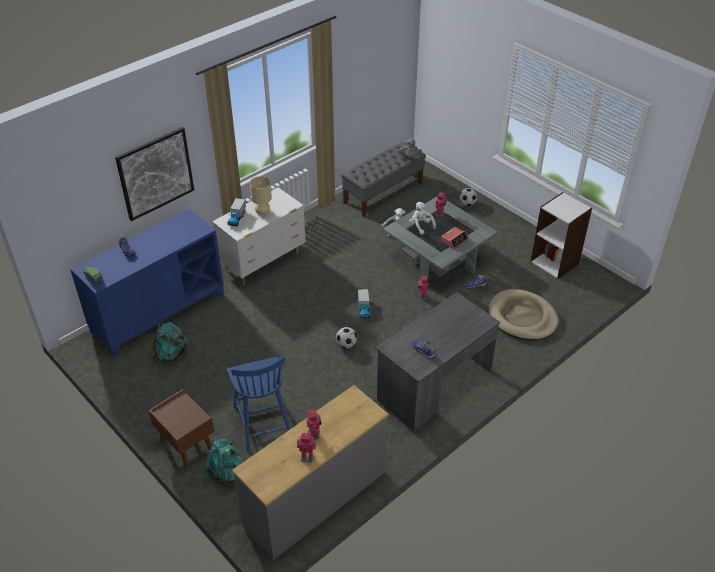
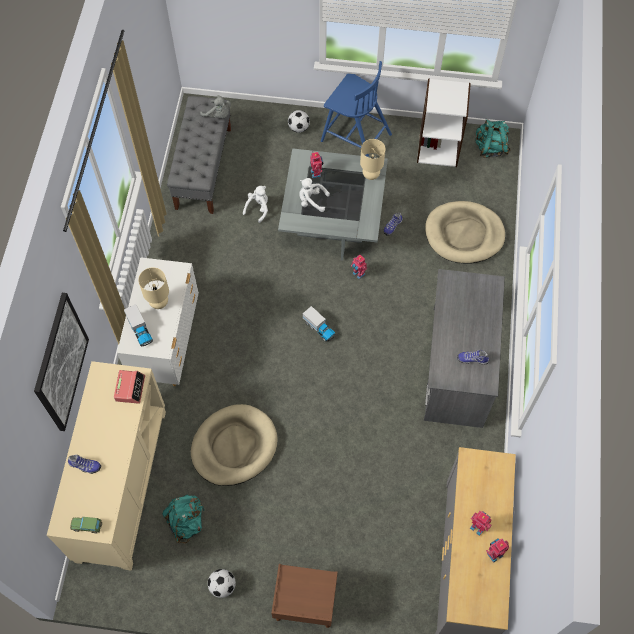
camera: 40 degrees left, 20 degrees up
blue cabinet [70,209,224,357] -> beige cabinet [47,361,166,571]
turquoise backpack [204,439,243,487] -> turquoise backpack moved to [476,119,510,158]
blue chair [227,356,291,452] -> blue chair moved to [321,61,392,157]
football [336,327,357,349] -> football moved to [208,569,236,598]
alarm clock [441,227,468,249] -> alarm clock moved to [114,370,145,404]
none -> beige dog bed [191,404,278,486]
none -> beige table lamp [360,139,385,180]

